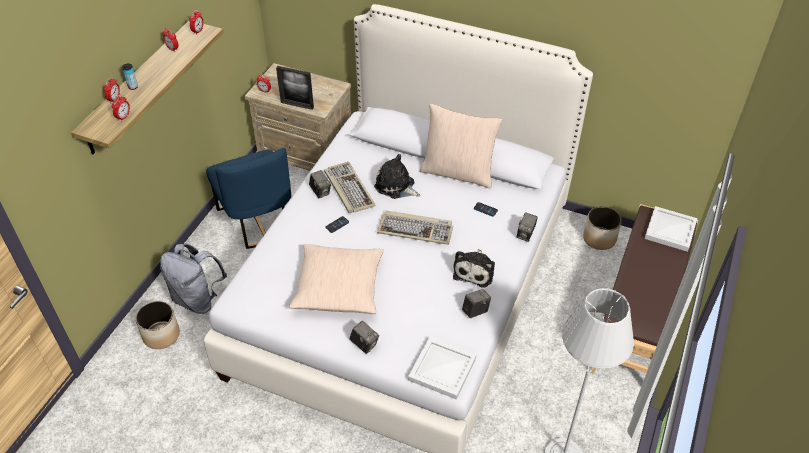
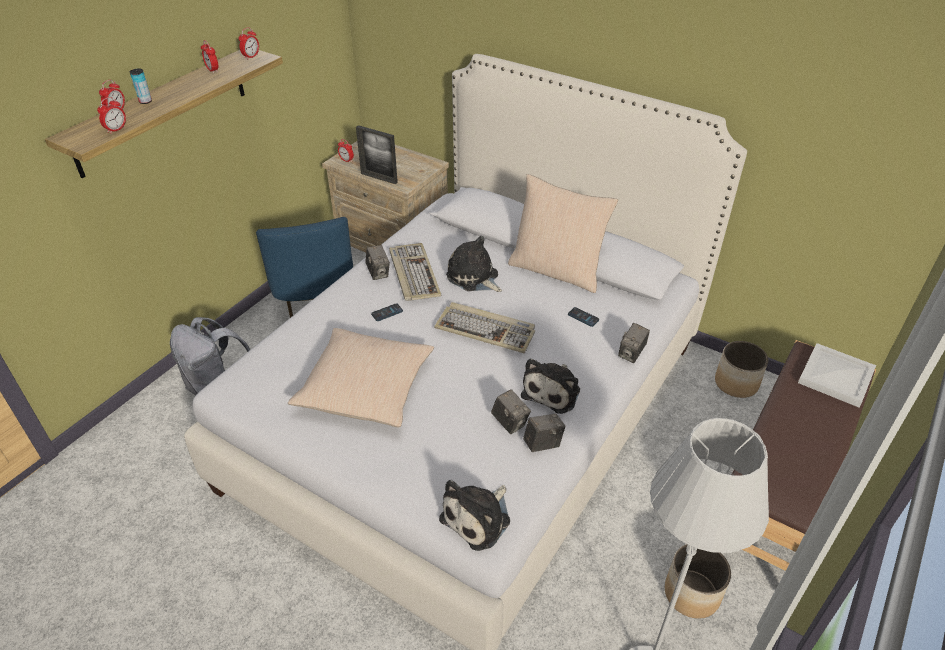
camera: 10 degrees right, 5 degrees down
planter [135,301,180,349] -> planter moved to [665,544,731,619]
camera [349,321,379,354] -> camera moved to [491,389,531,434]
white tray [408,337,476,400] -> plush toy [439,480,510,551]

